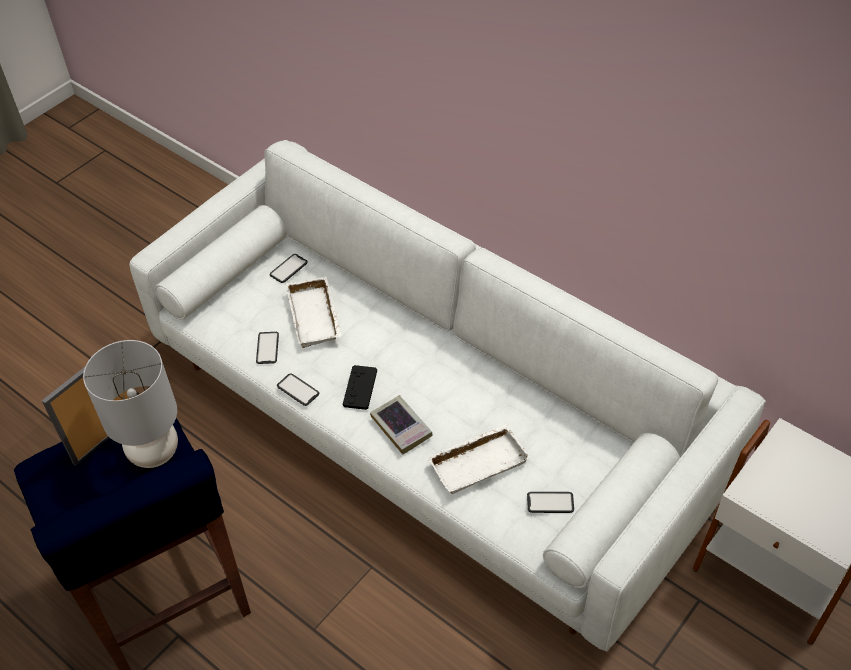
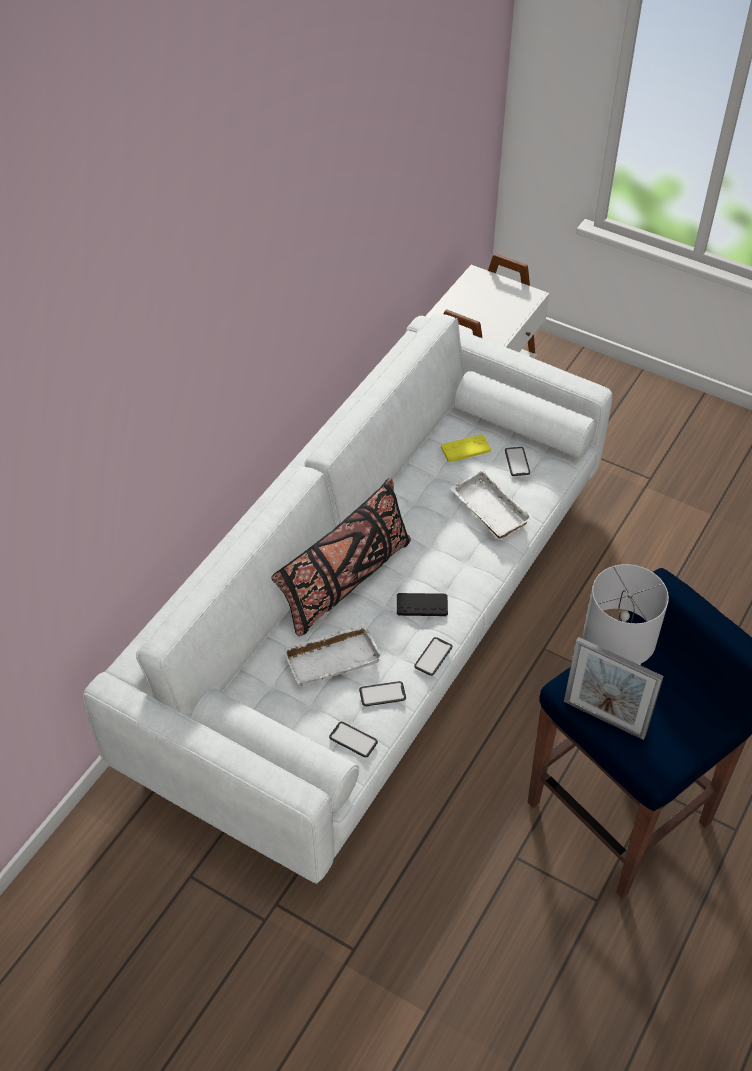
camera: 100 degrees left, 0 degrees up
phone [269,254,308,283] -> phone moved to [329,722,378,757]
book [370,395,433,455] -> none
none -> black pillow [272,478,411,636]
none -> yellow game controller [441,434,491,462]

